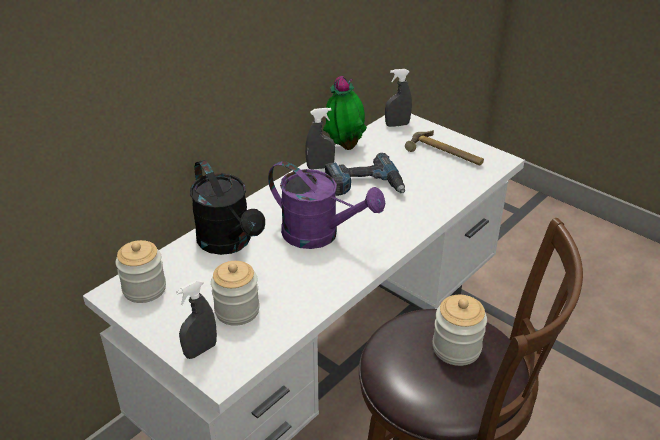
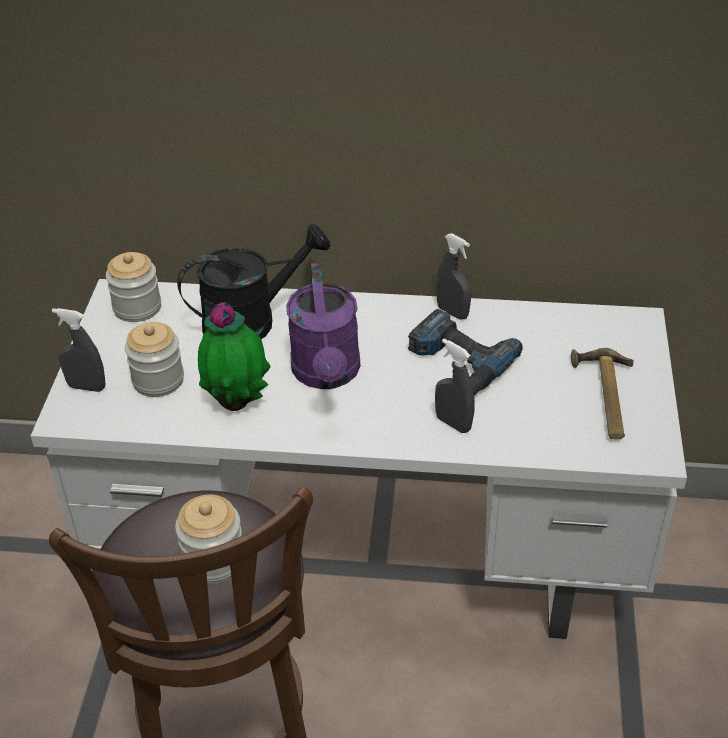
camera: 55 degrees right, 5 degrees up
black watering can [190,160,265,255] -> black watering can turned 135 degrees counterclockwise [177,224,330,339]
potted plant [323,76,367,150] -> potted plant moved to [198,302,271,411]
grey spray bottle [385,69,412,127] -> grey spray bottle moved to [435,339,475,433]

